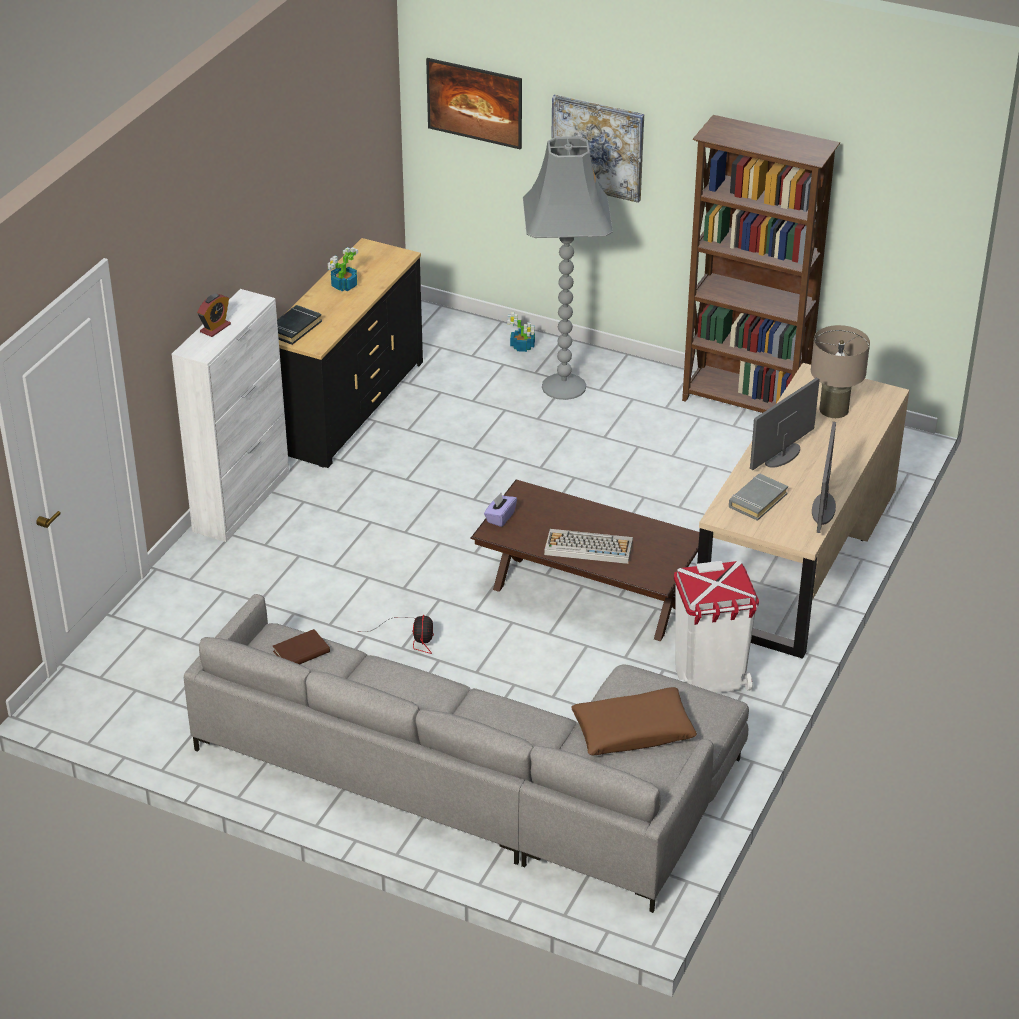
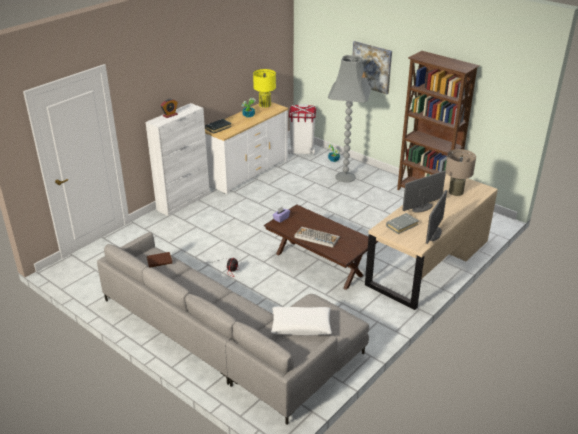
camera: 15 degrees right, 5 degrees down
black dresser [279,238,423,468] -> white dresser [205,102,288,194]
picture [426,58,522,150] -> none
brown pillow [571,687,697,755] -> white pillow [271,307,332,336]
white trash can [674,561,759,693] -> white trash can moved to [289,104,316,155]
none -> yellow table lamp [253,69,276,108]

